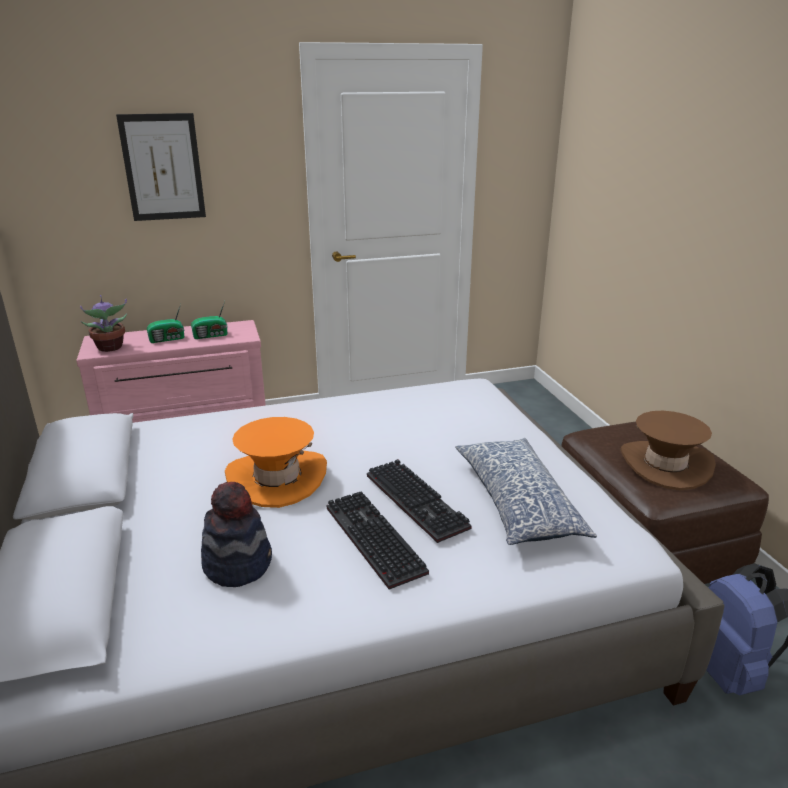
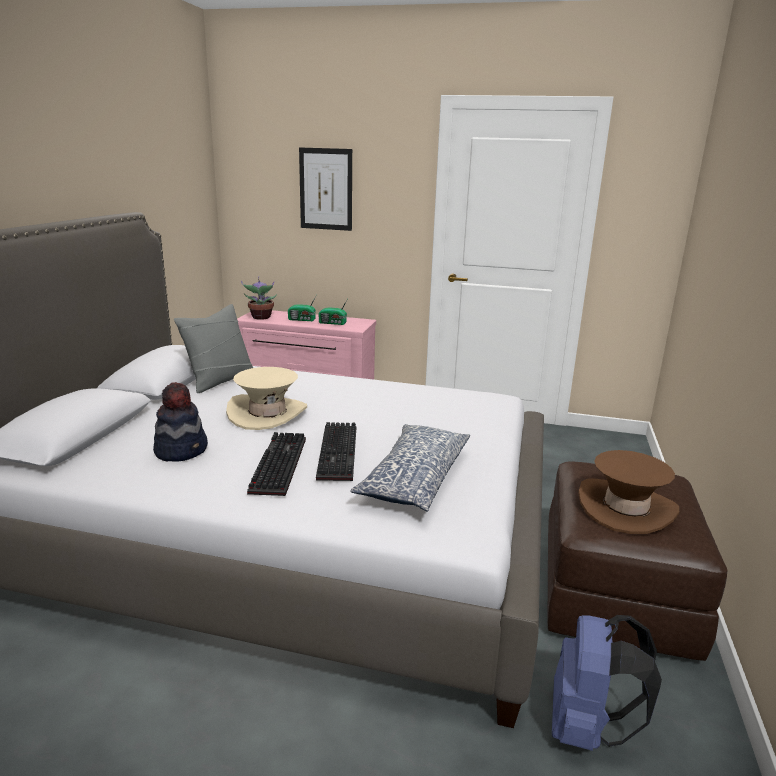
camera: 30 degrees right, 5 degrees down
orange hat [225,417,327,508] -> beige hat [226,367,307,430]
none -> grey pillow [174,304,253,393]

